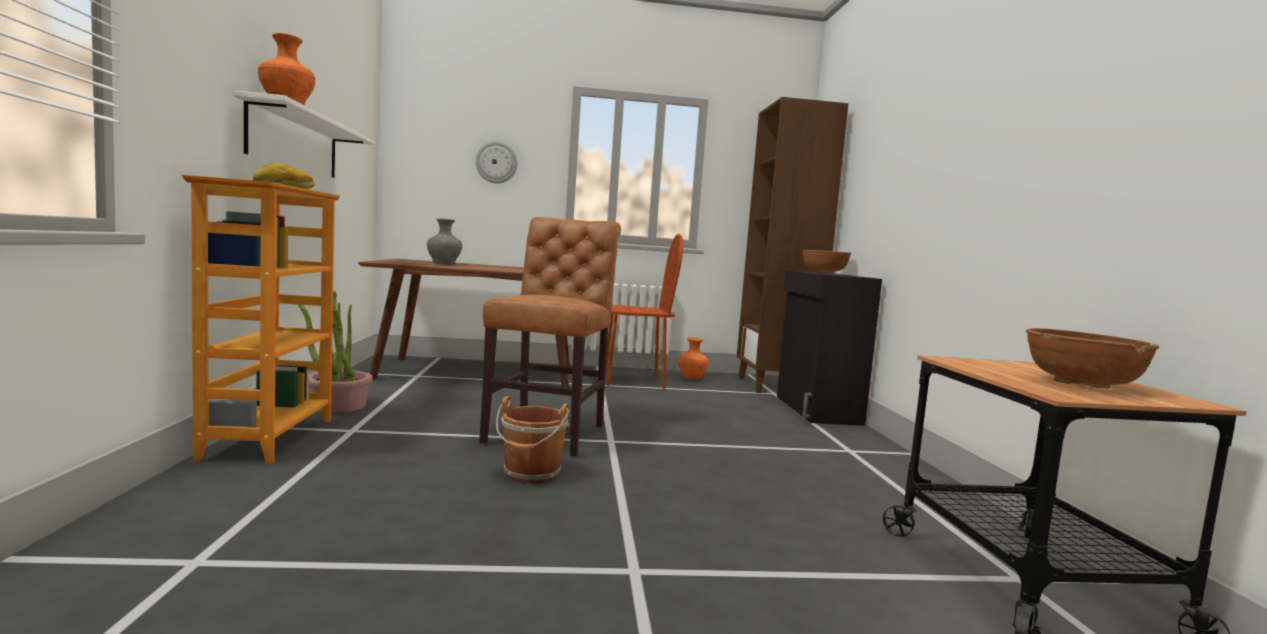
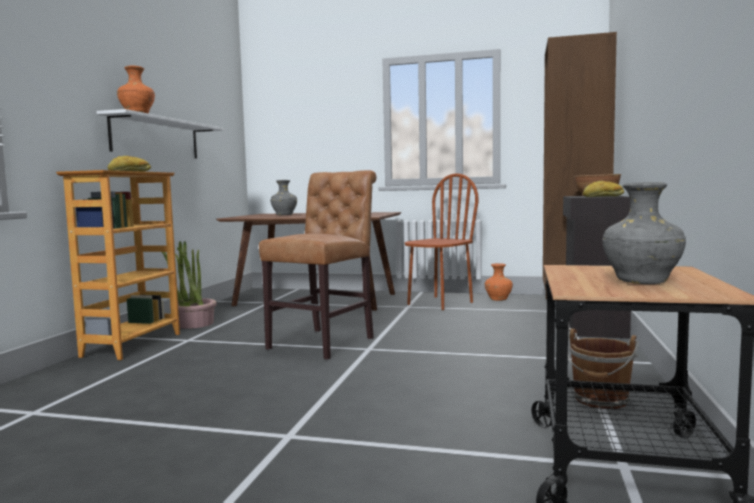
camera: 20 degrees right, 0 degrees up
wall clock [476,141,517,183] -> none
brown bucket [496,396,570,483] -> brown bucket moved to [568,329,638,409]
brown chair [605,234,683,389] -> brown chair turned 60 degrees counterclockwise [405,173,479,310]
brown bowl [1026,328,1159,389] -> grey vase [602,182,686,284]
none -> bread [583,180,624,197]

